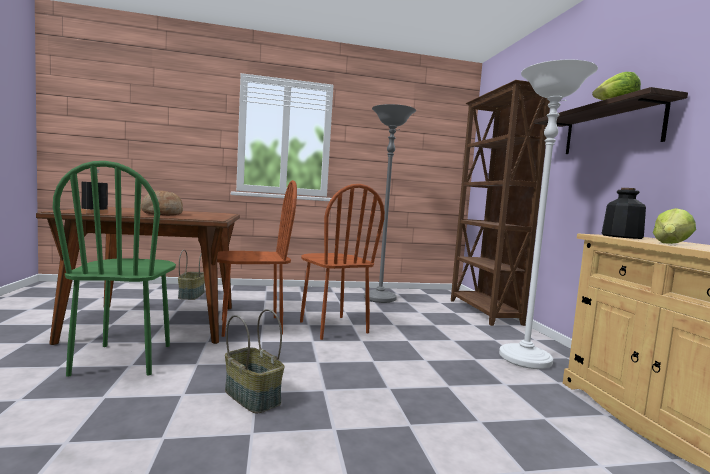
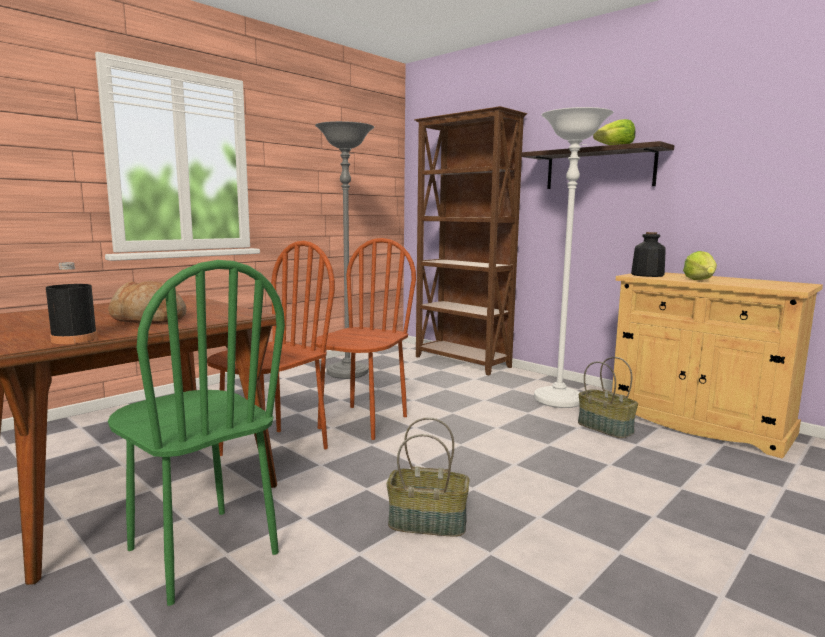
camera: 35 degrees left, 5 degrees up
basket [178,250,205,300] -> basket moved to [578,357,638,438]
brown chair [300,184,385,340] -> brown chair turned 90 degrees counterclockwise [316,238,416,440]

